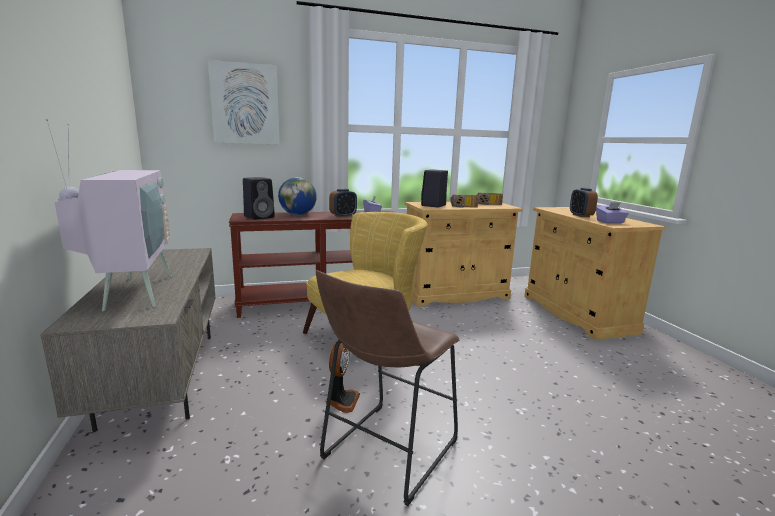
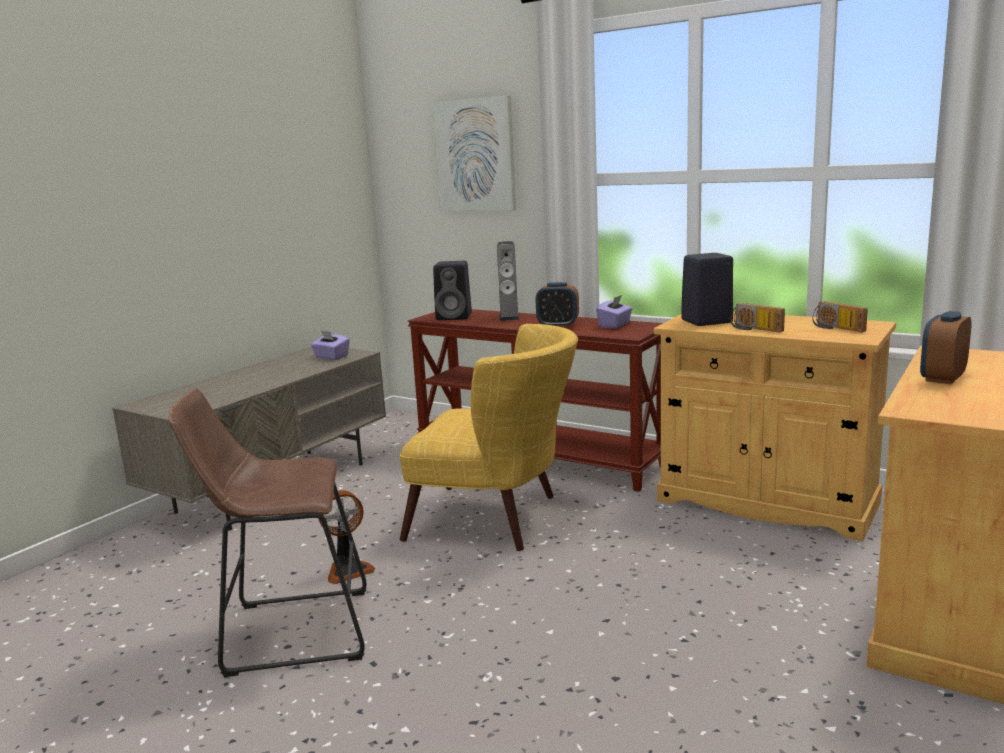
camera: 50 degrees right, 0 degrees up
television [46,119,172,311] -> none
globe [278,177,317,215] -> speaker [497,241,519,321]
purple tissue box [596,202,629,223] -> purple tissue box moved to [310,331,350,360]

